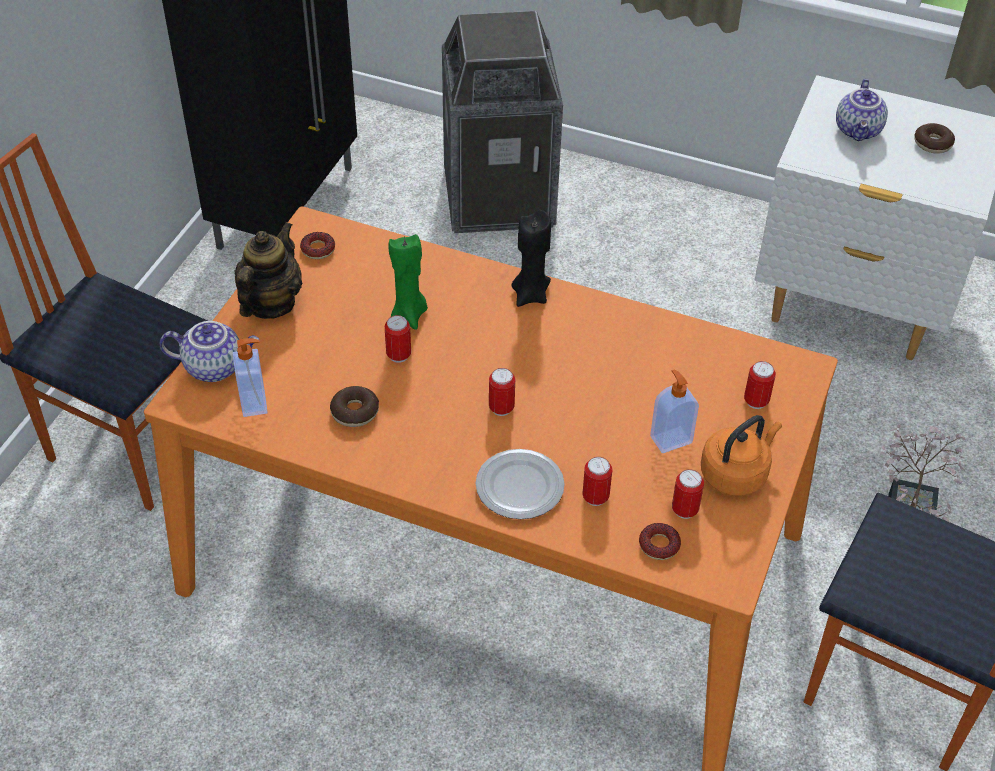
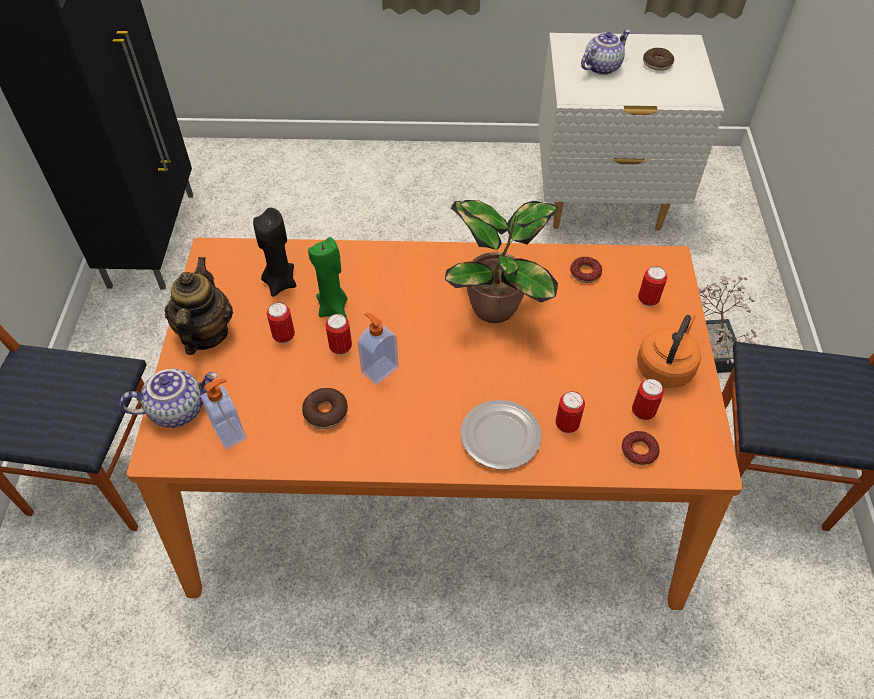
camera: 20 degrees left, 5 degrees up
donut [300,232,335,259] -> donut moved to [570,257,602,283]
trash can [442,11,563,233] -> none
can [489,368,515,416] -> can moved to [267,302,295,344]
black candle [511,210,551,307] -> black candle moved to [253,208,296,297]
soap dispenser [650,369,699,453] -> soap dispenser moved to [358,313,399,385]
teapot [836,79,888,141] -> teapot turned 120 degrees counterclockwise [581,30,631,75]
none -> potted plant [445,200,558,323]

